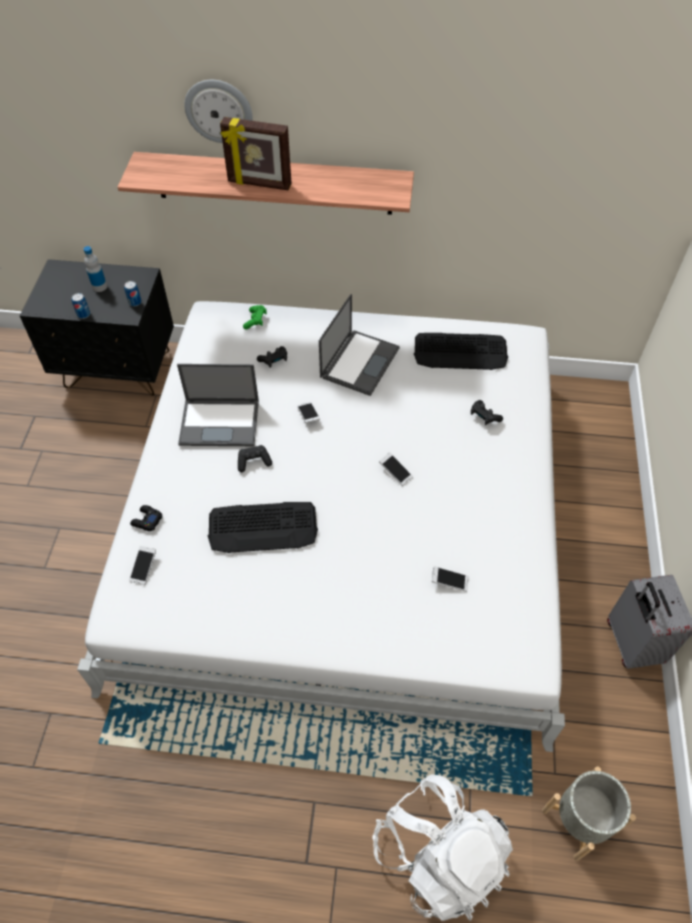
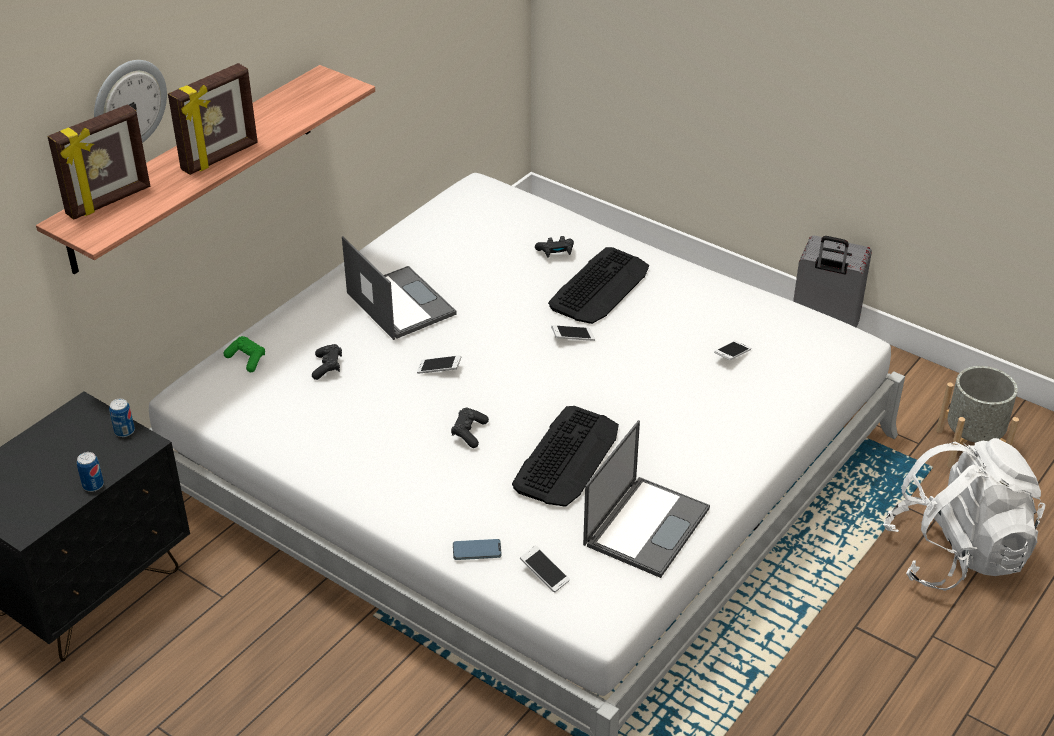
camera: 60 degrees left, 15 degrees down
bottle [84,246,107,292] -> none
black game controller [130,505,163,531] -> phone [453,539,502,560]
laptop [177,364,259,446] -> laptop moved to [583,420,710,578]
keyboard [414,333,508,370] -> keyboard moved to [548,247,649,324]
none -> picture frame [47,104,150,220]

